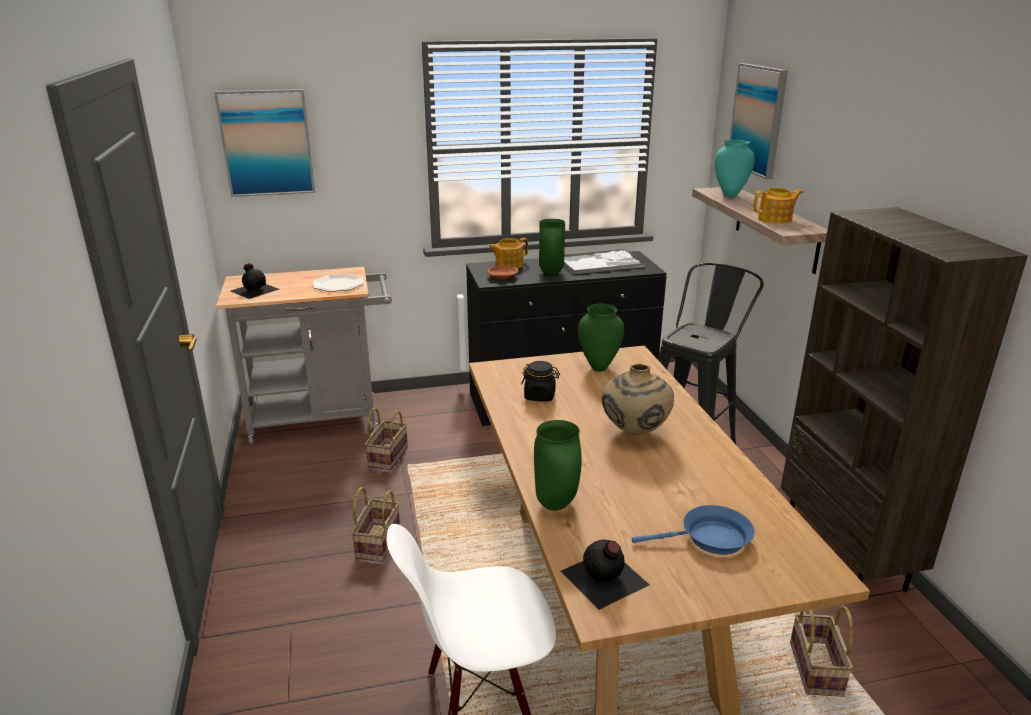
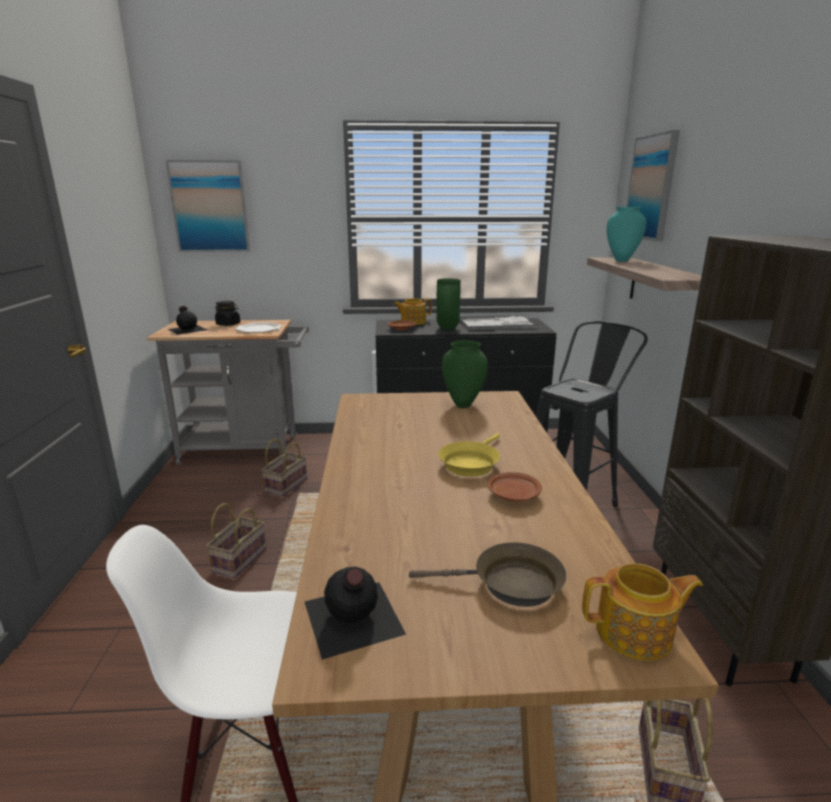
camera: 10 degrees right, 5 degrees down
black jar [521,361,560,402] -> black jar moved to [215,301,240,326]
green vase [534,420,582,510] -> none
beige vase [602,364,674,435] -> yellow frying pan [438,433,500,477]
blue frying pan [632,505,755,555] -> brown frying pan [409,542,567,607]
teapot [753,188,803,224] -> teapot moved to [582,563,703,661]
none -> brown plate [488,472,542,502]

